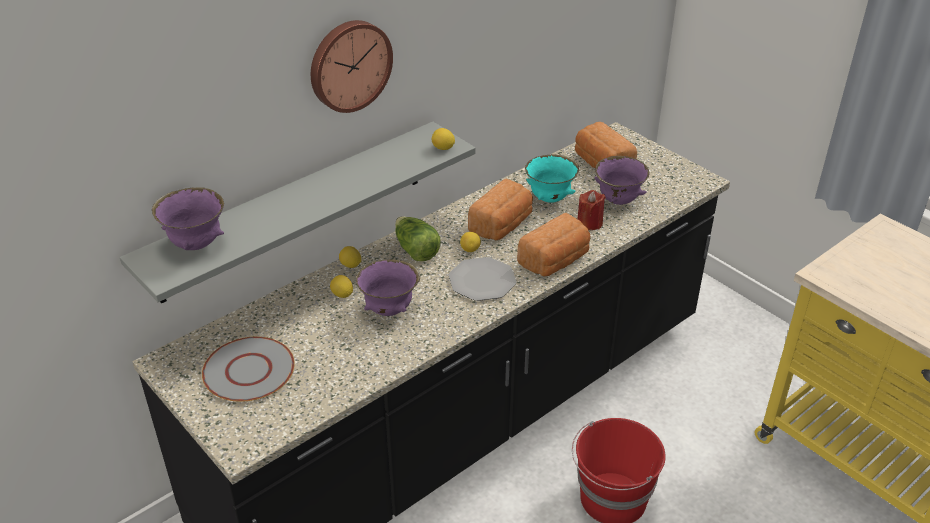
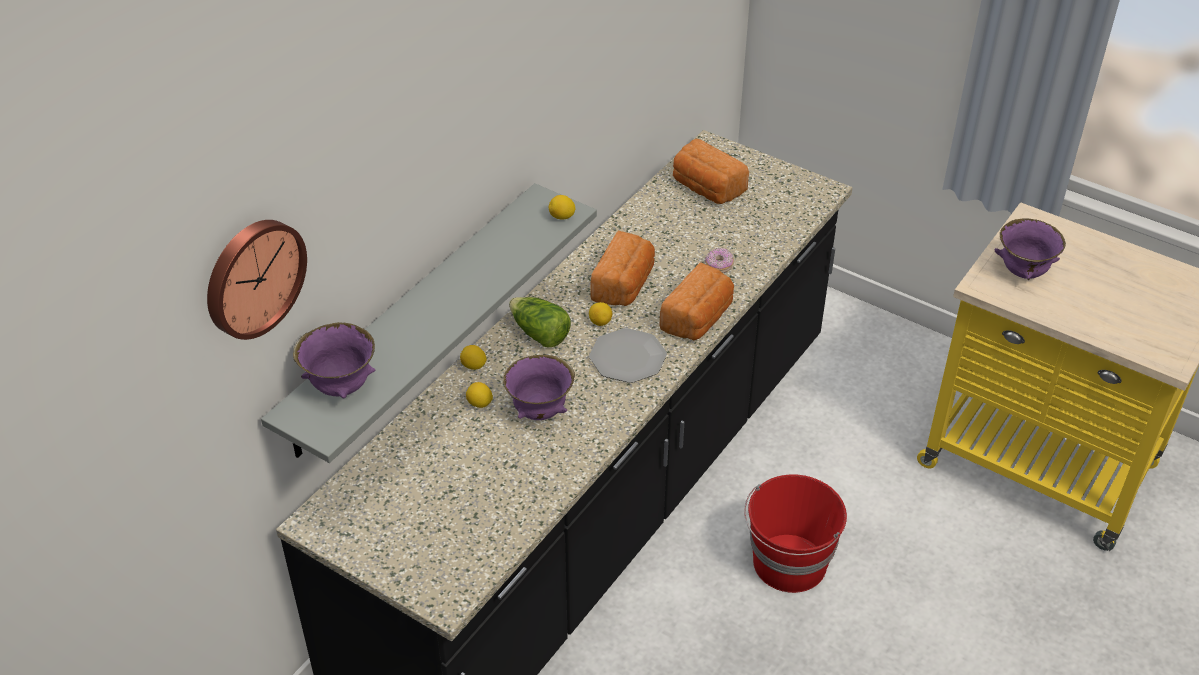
camera: 15 degrees left, 5 degrees up
grey plate [202,337,295,402] -> none
wall clock [311,20,393,113] -> wall clock moved to [207,220,307,340]
turquoise bowl [525,154,579,203] -> none
red candle [577,190,606,230] -> donut [705,247,734,273]
purple bowl [595,156,650,205] -> purple bowl moved to [994,218,1066,280]

